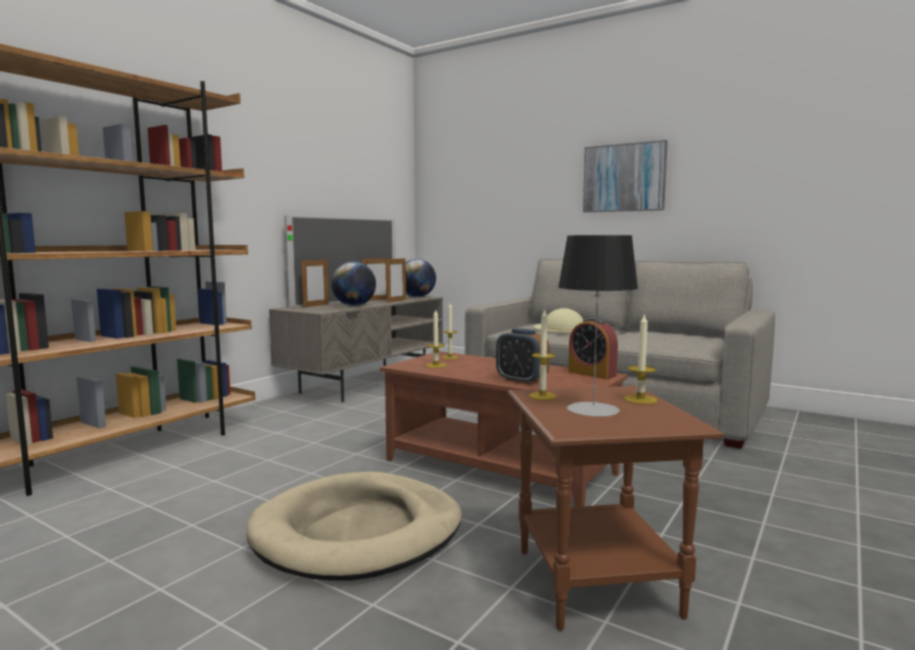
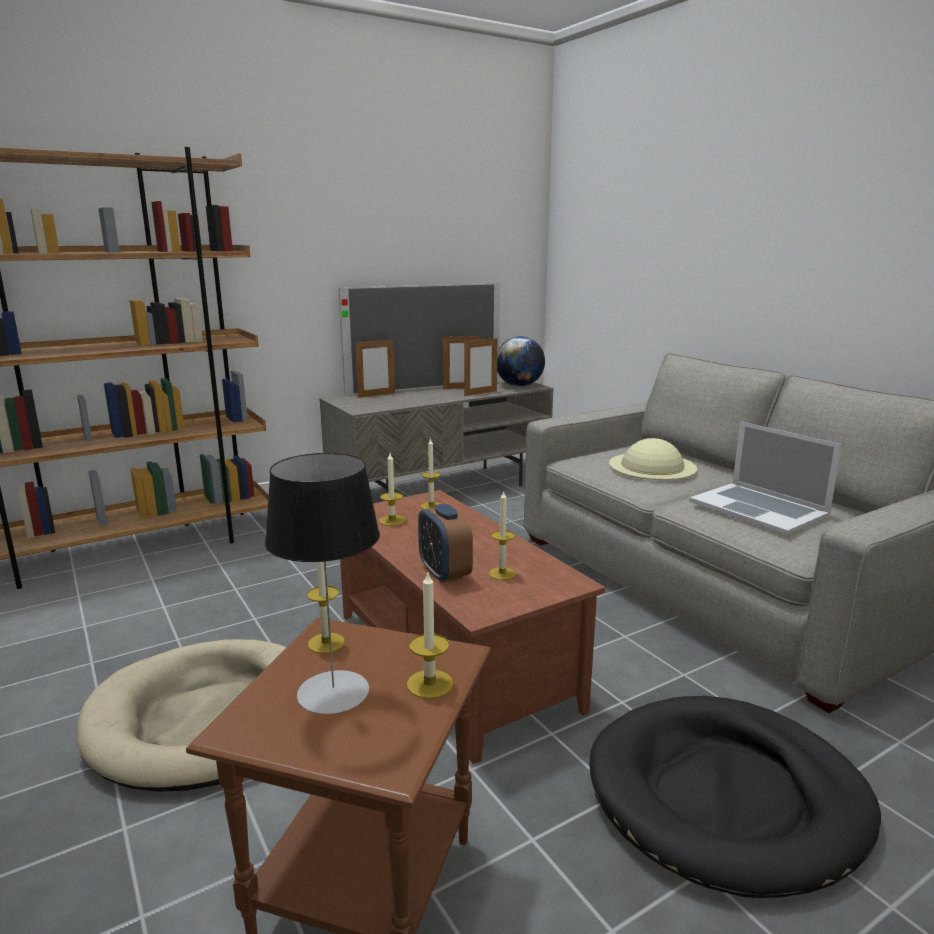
camera: 25 degrees right, 10 degrees up
globe [331,262,376,306] -> none
alarm clock [568,318,618,379] -> none
picture [583,140,668,212] -> none
none -> candle [489,492,516,580]
none -> black dog bed [589,696,881,898]
none -> laptop [689,421,842,535]

